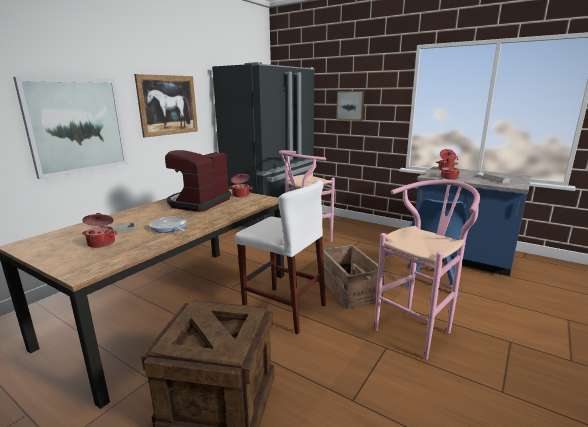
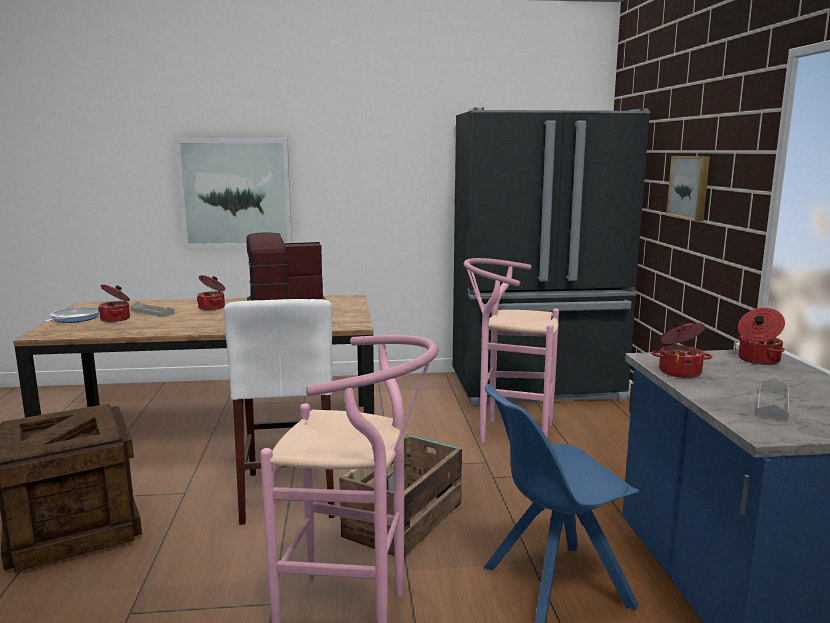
camera: 50 degrees right, 5 degrees down
picture [134,74,198,138] -> none
frying pan [149,216,187,233] -> frying pan moved to [44,307,99,323]
cooking pot [229,174,253,197] -> cooking pot moved to [197,275,225,310]

